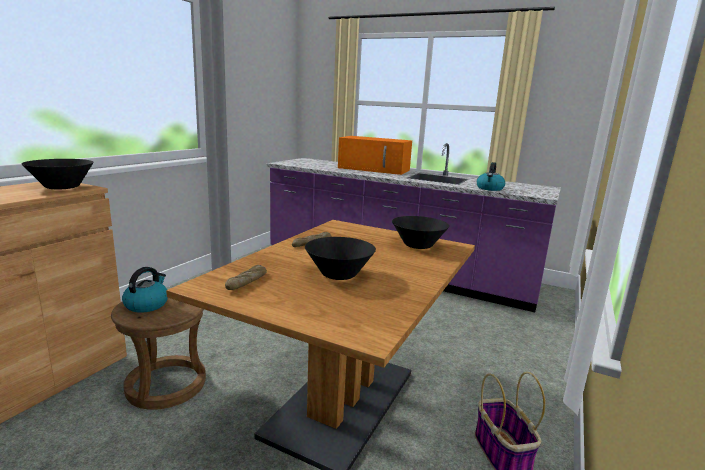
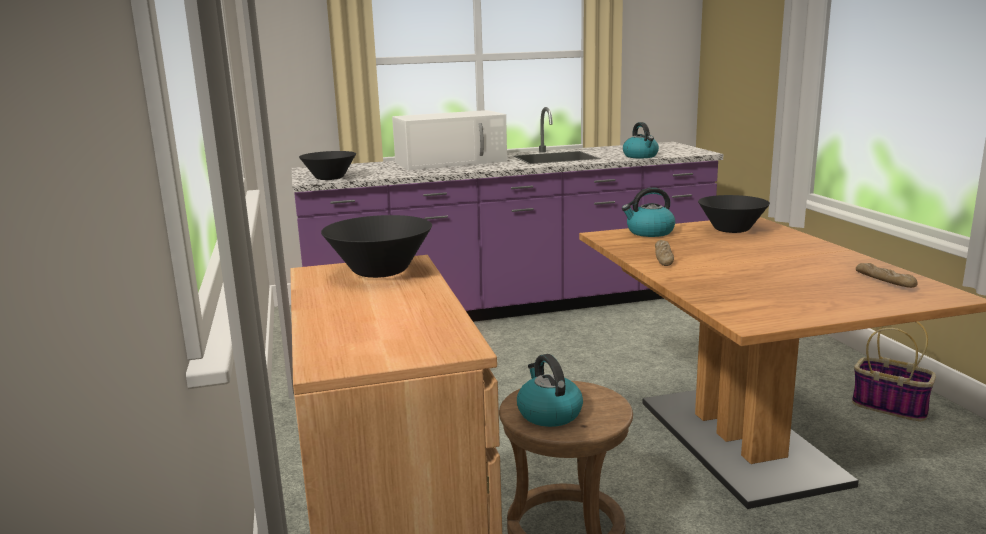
camera: 40 degrees left, 0 degrees up
bread [225,265,267,290] -> bread moved to [856,263,918,288]
black bowl [305,237,376,280] -> black bowl moved to [299,151,356,180]
orange microwave [338,136,412,175] -> white microwave [392,110,507,170]
none -> kettle [622,187,675,237]

